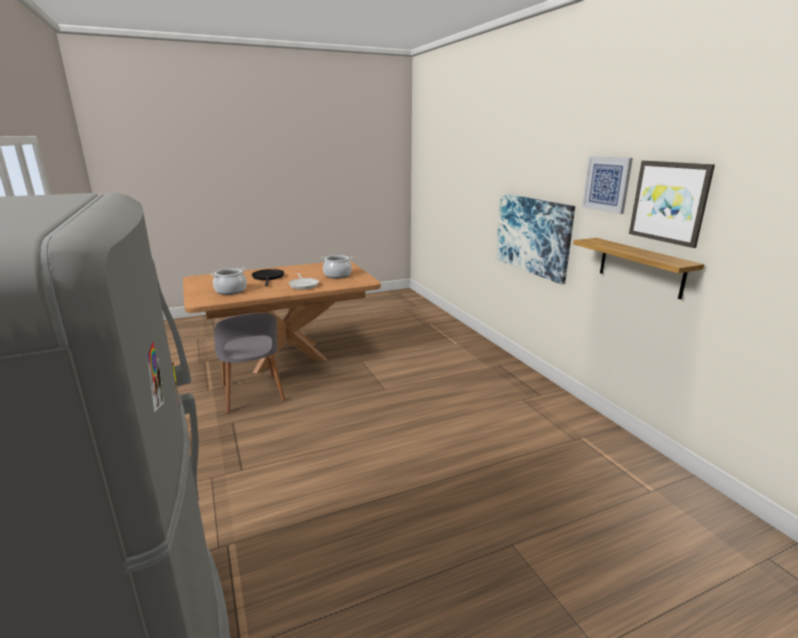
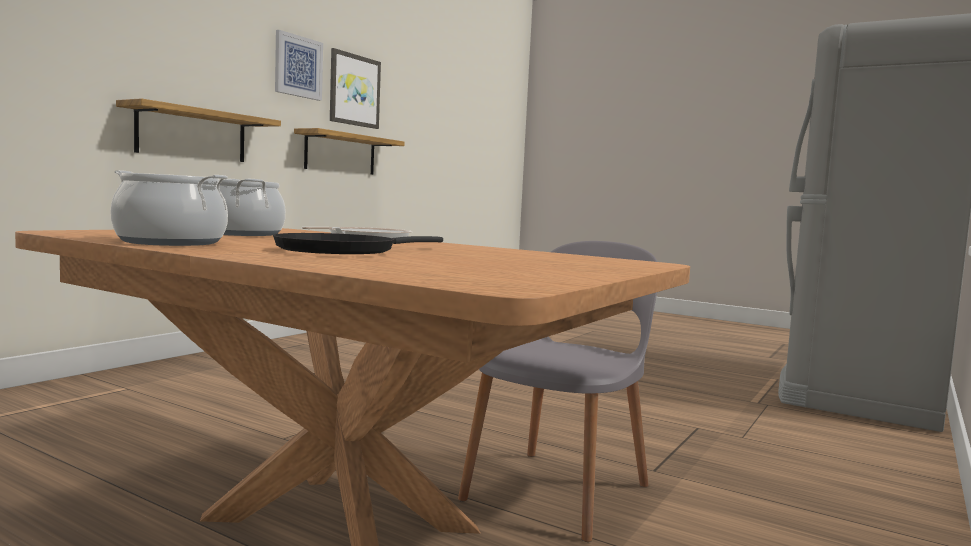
camera: 125 degrees left, 15 degrees down
cooking pot [211,268,247,295] -> cooking pot moved to [110,170,228,246]
picture [496,193,575,285] -> shelf [116,98,281,162]

